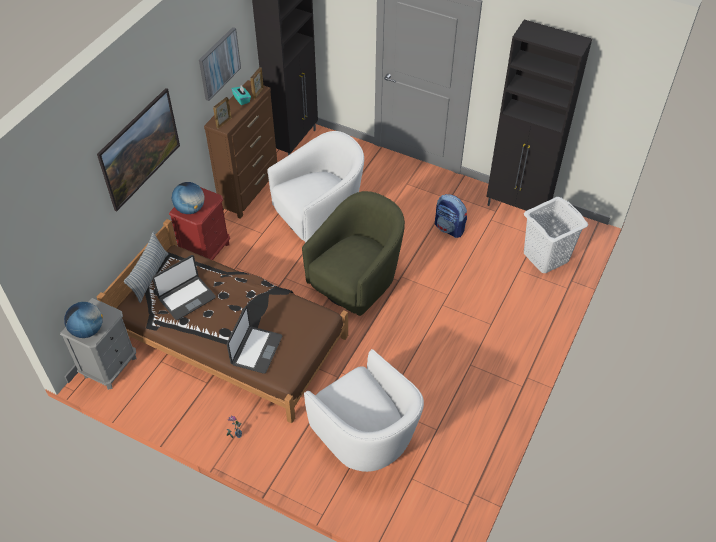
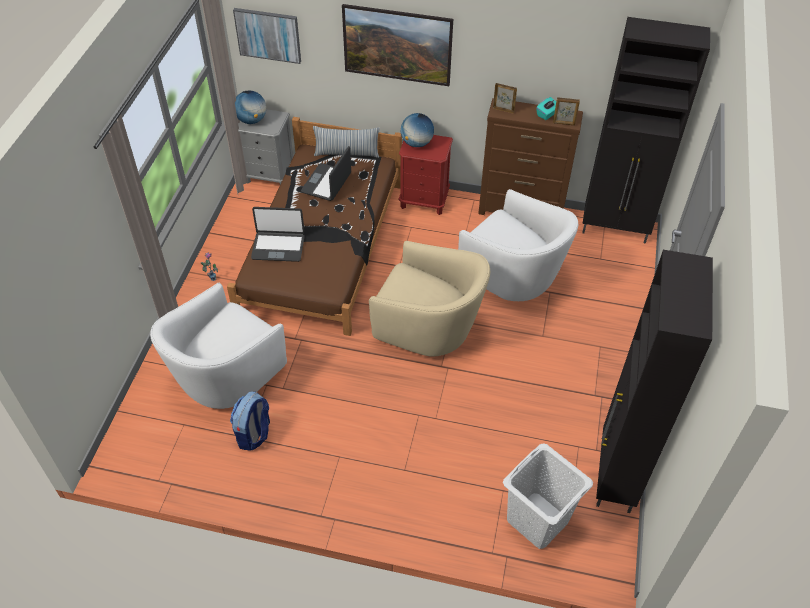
camera: 75 degrees right, 0 degrees up
laptop [152,255,216,320] -> laptop turned 75 degrees clockwise [301,146,351,201]
picture [199,27,241,101] -> picture moved to [233,8,301,64]
green armchair [302,191,405,316] -> beige armchair [369,241,490,357]
backpack [435,194,467,238] -> backpack moved to [230,391,270,451]

